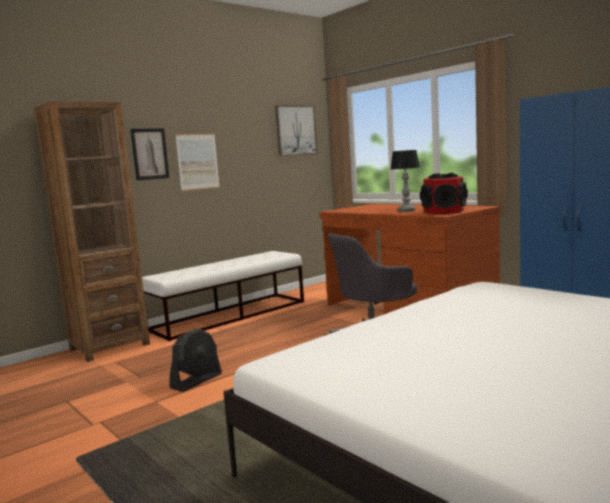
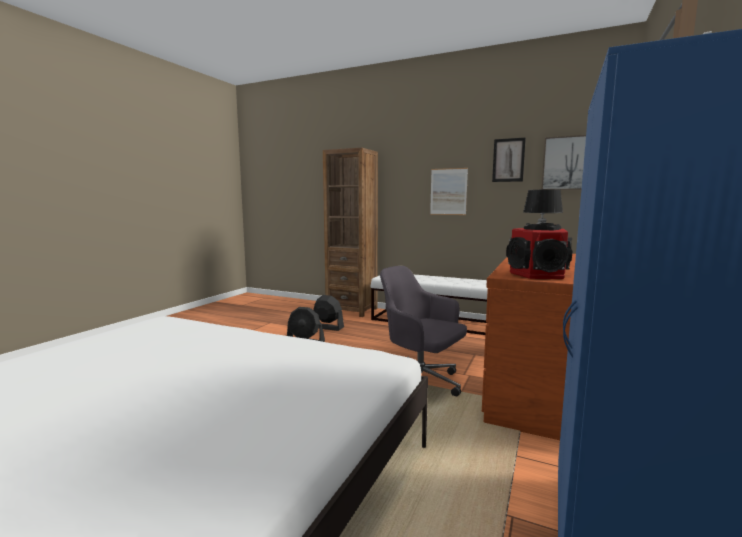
camera: 65 degrees right, 0 degrees up
picture [130,128,169,180] -> picture moved to [492,137,526,182]
none -> black fan [313,295,344,331]

